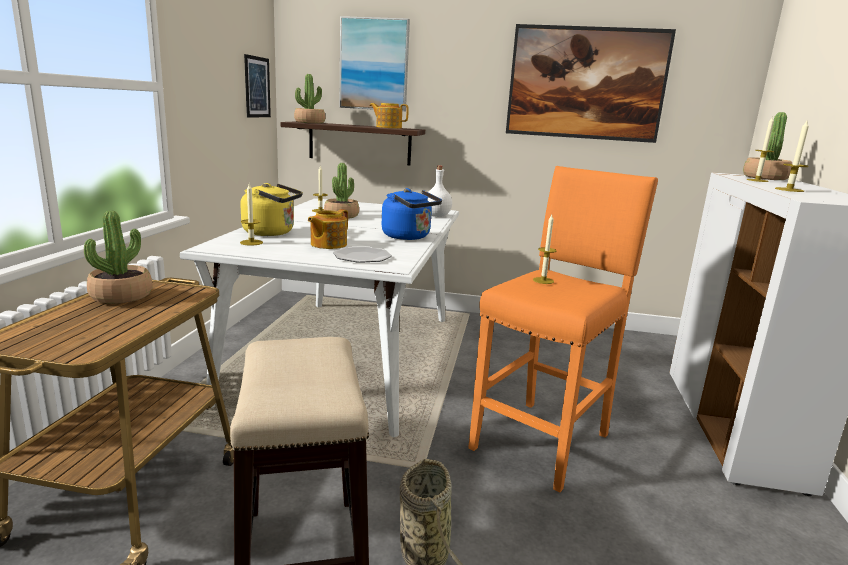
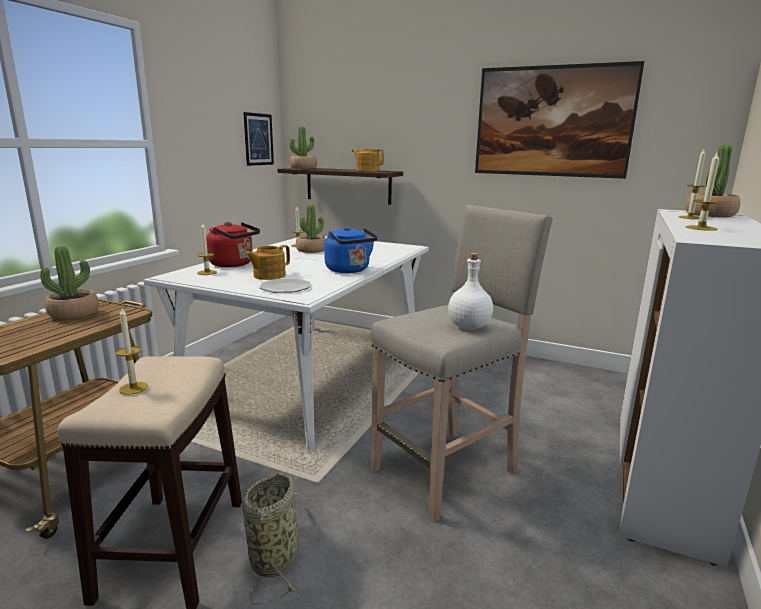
camera: 15 degrees right, 0 degrees up
yellow kettle [240,183,303,236] -> red kettle [206,222,260,267]
picture [339,16,410,111] -> none
white bottle [427,165,452,217] -> white bottle moved to [448,253,493,330]
orange stool [468,166,658,493] -> beige stool [370,205,553,522]
candle [533,215,556,284] -> candle moved to [116,308,148,395]

